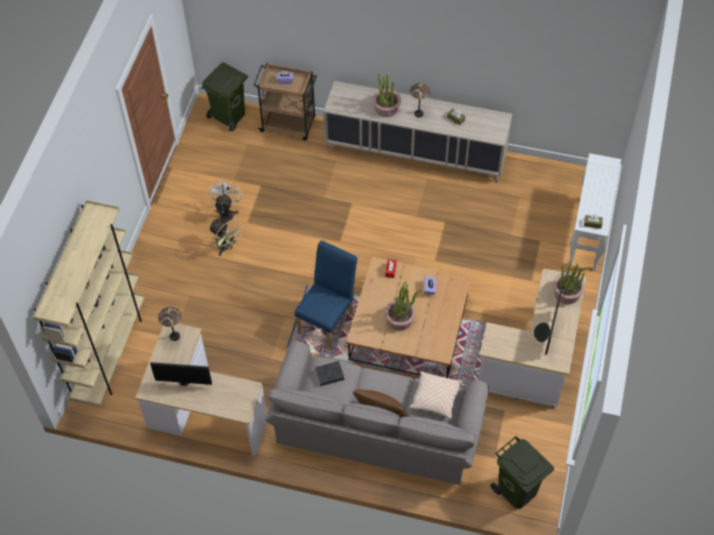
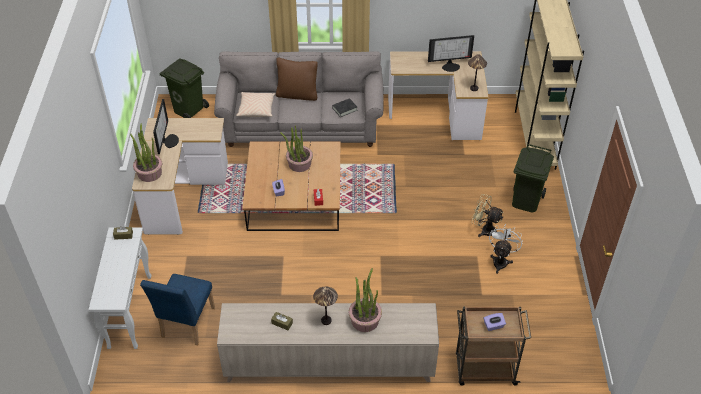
camera: 165 degrees right, 10 degrees down
green trash can [201,62,248,131] -> green trash can moved to [512,144,554,212]
white fan [209,179,242,223] -> white fan turned 150 degrees counterclockwise [489,224,523,274]
blue chair [294,241,357,349] -> blue chair moved to [140,274,215,345]

